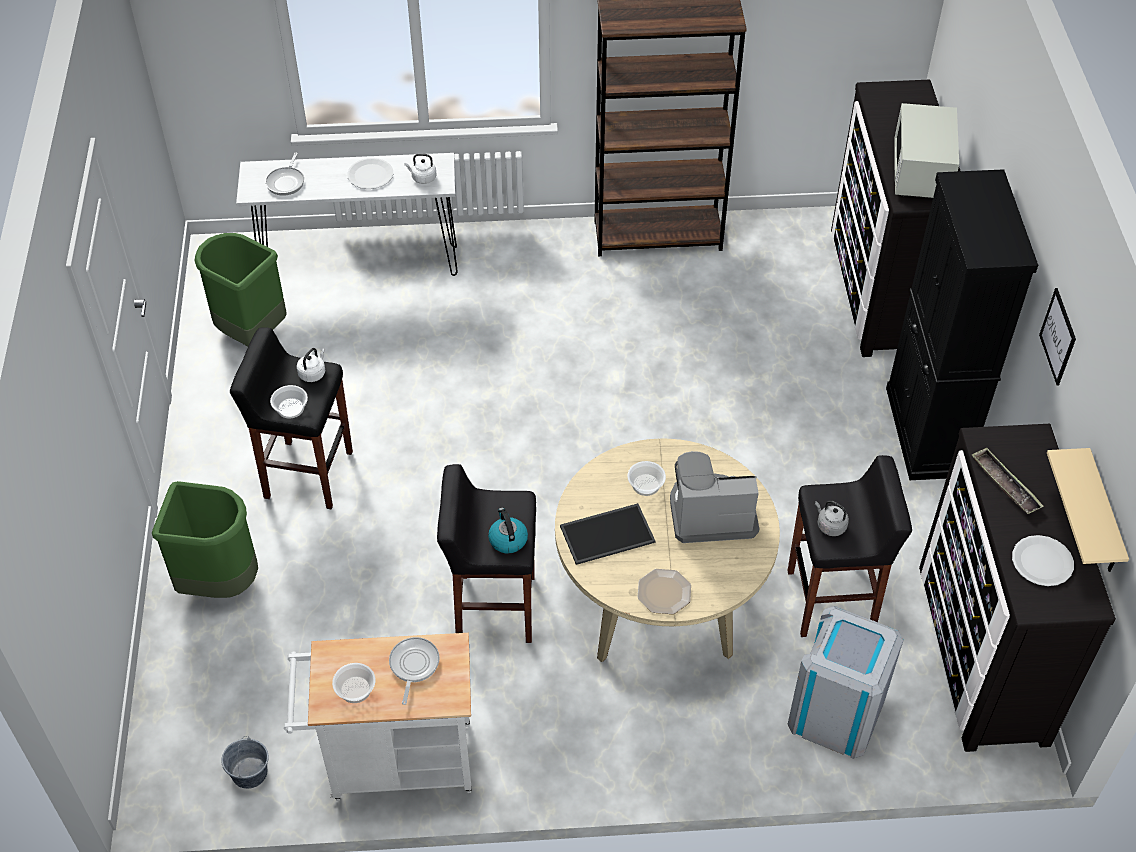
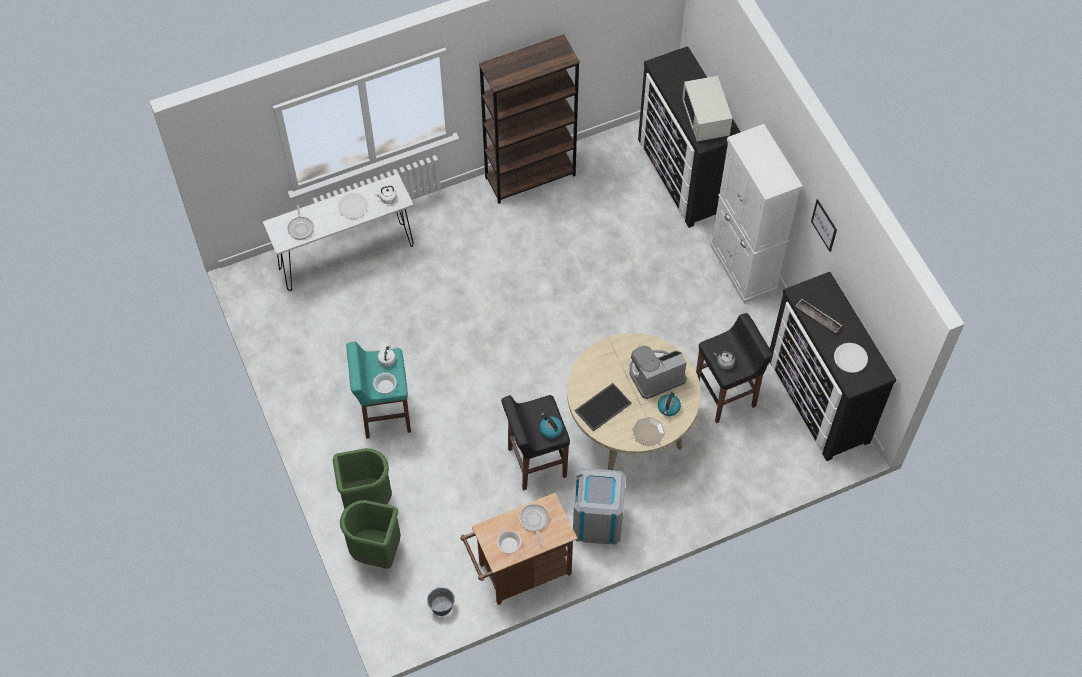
camera: 20 degrees left, 10 degrees up
green trash can [194,233,287,346] -> green trash can moved to [340,500,401,569]
black stool [230,327,353,510] -> turquoise stool [346,342,411,439]
white cart [284,633,472,801] -> brown cart [460,493,577,605]
bowl [627,461,666,496] -> none
grey trash can [788,606,904,759] -> grey trash can moved to [573,468,626,545]
black cabinet [886,169,1038,480] -> white cabinet [710,124,803,304]
beige shelf [1047,448,1129,572] -> none
none -> kettle [658,392,681,416]

